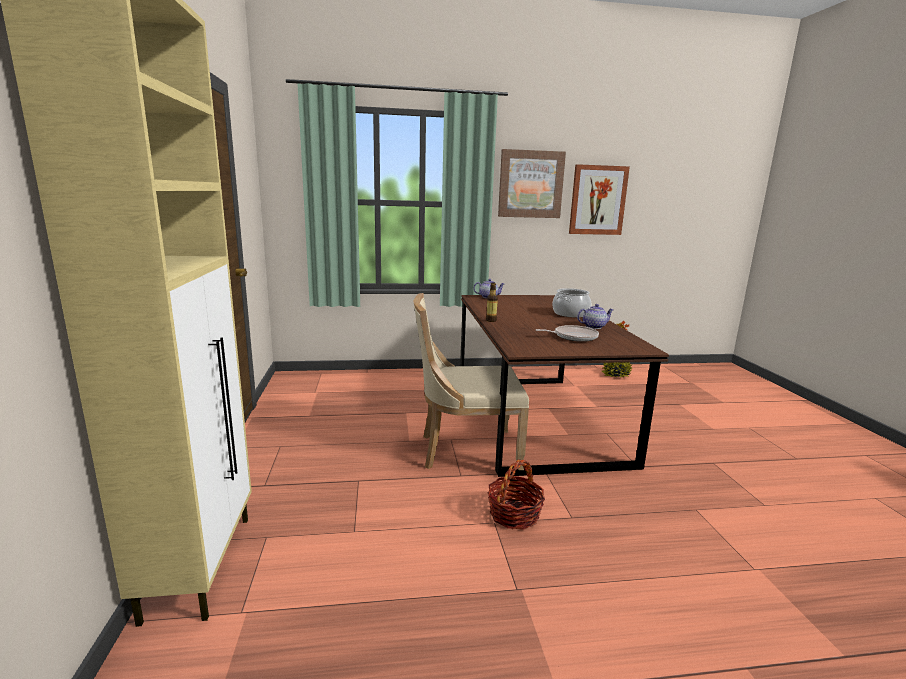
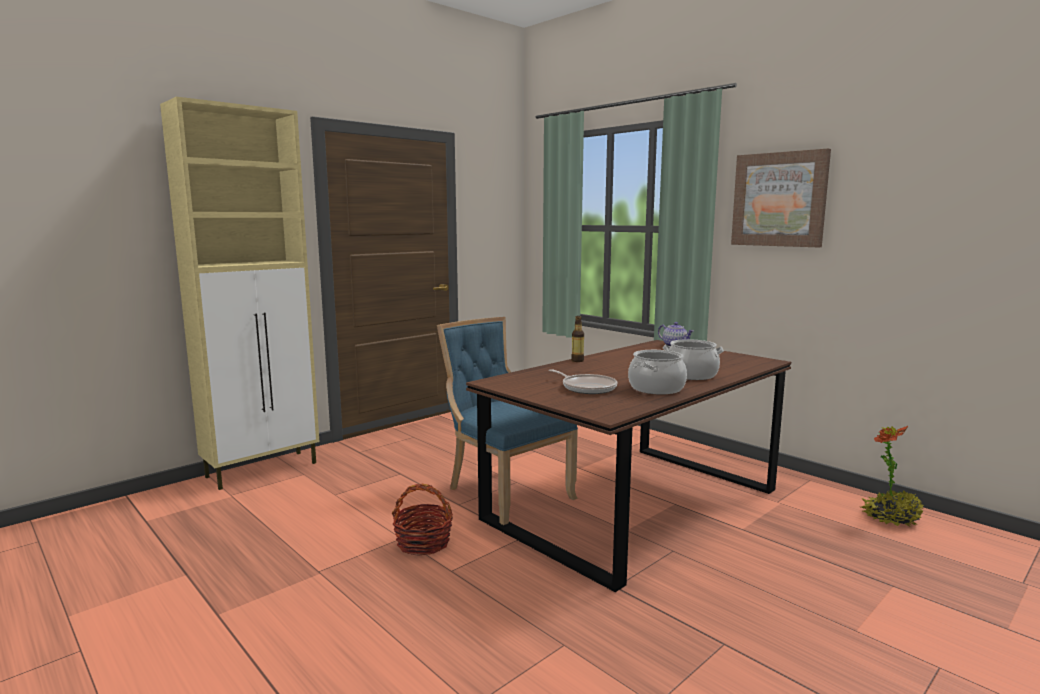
camera: 55 degrees right, 5 degrees down
beige chair [413,293,529,470] -> blue chair [437,317,578,525]
picture [569,164,630,235] -> none
teapot [577,304,614,329] -> cooking pot [628,350,687,395]

